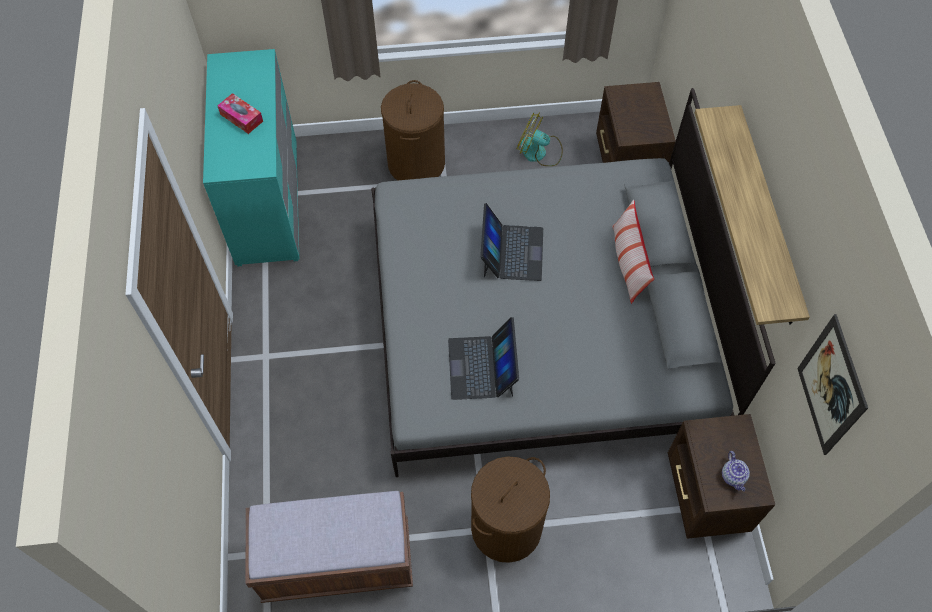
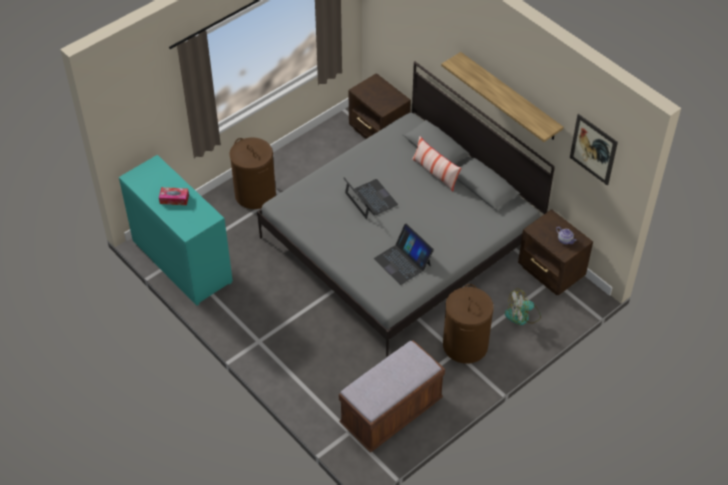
camera: 35 degrees left, 10 degrees down
fan [516,112,563,166] -> fan moved to [505,288,541,325]

